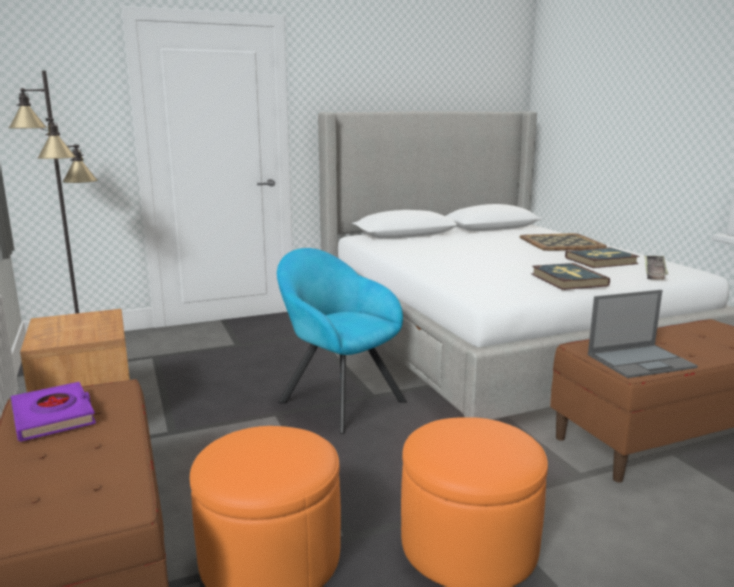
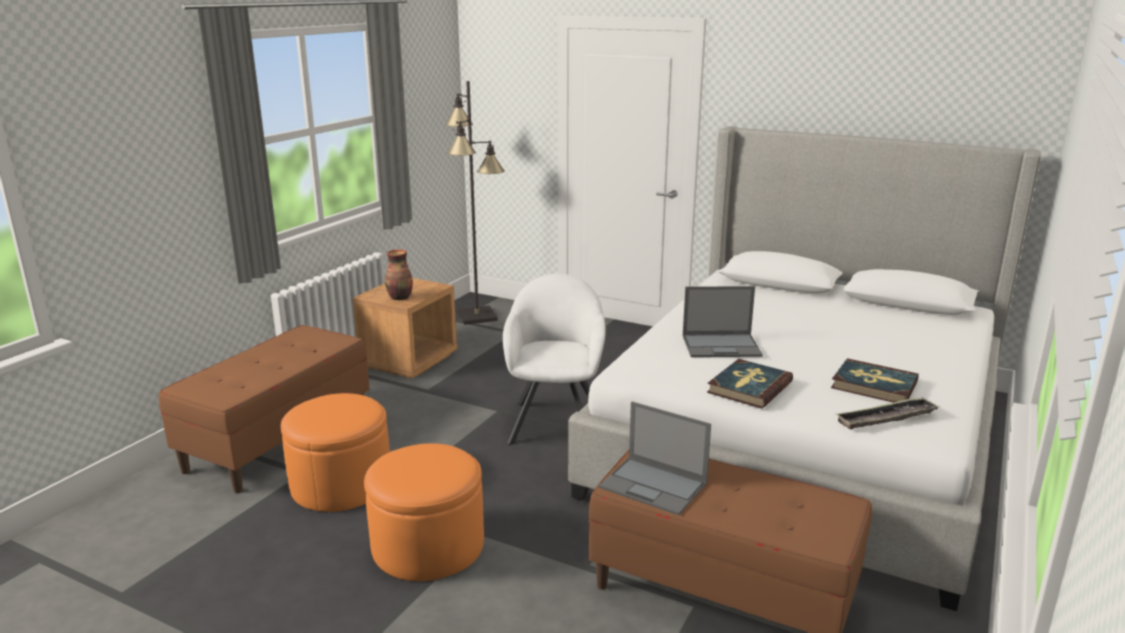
camera: 50 degrees right, 5 degrees up
purple book [10,382,96,442] -> none
turquoise armchair [277,248,407,434] -> white armchair [503,274,606,445]
tray [519,233,607,251] -> none
none -> vase [385,249,413,300]
none -> laptop [683,286,763,357]

